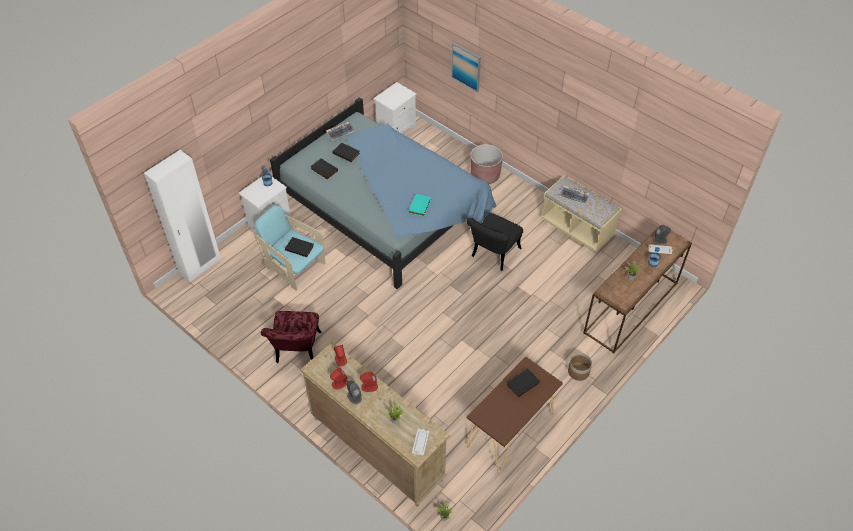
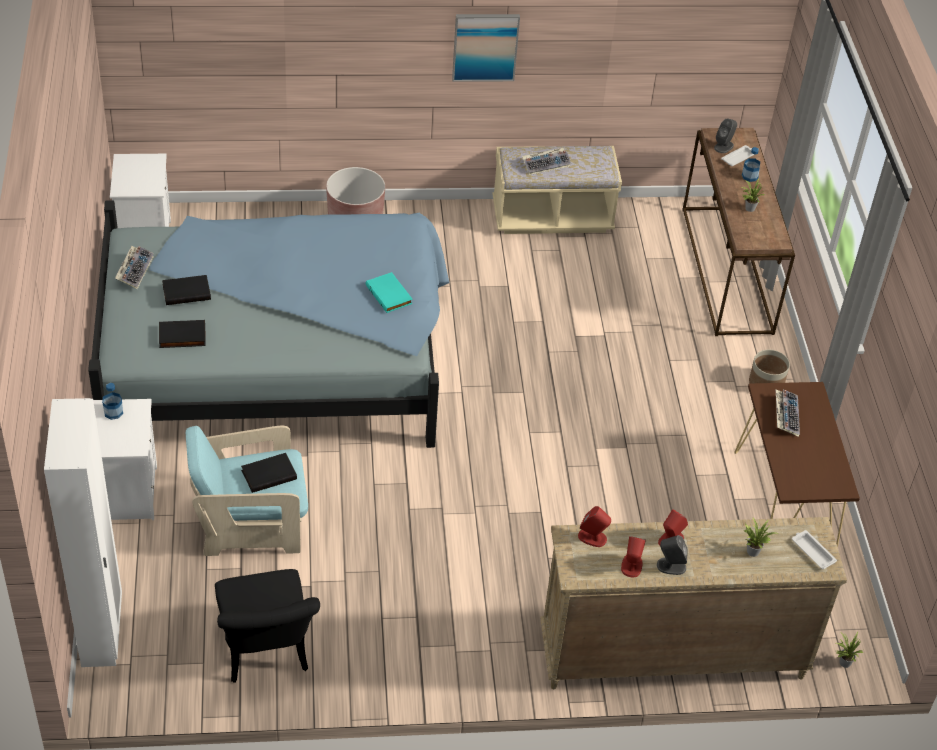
camera: 50 degrees left, 5 degrees down
red chair [261,311,321,363] -> none
picture [451,43,481,92] -> picture moved to [452,14,520,82]
black chair [466,213,523,271] -> black chair moved to [215,569,320,683]
black book [506,368,540,397] -> keyboard [776,389,800,437]

